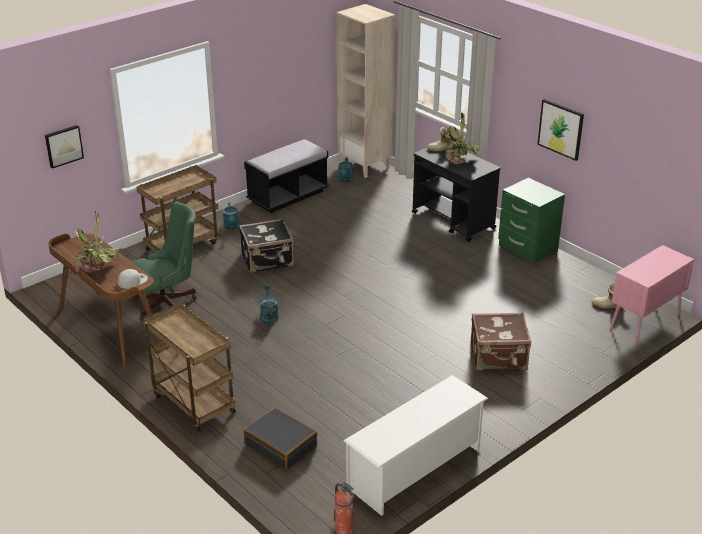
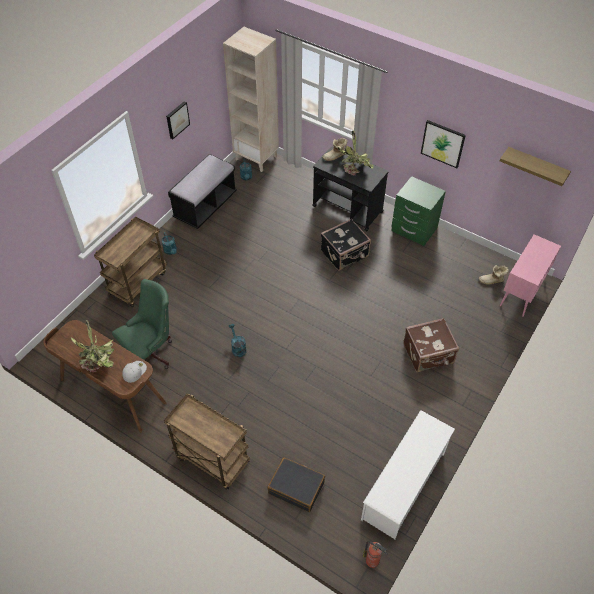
camera: 15 degrees left, 20 degrees up
picture [45,125,84,169] -> picture moved to [166,101,190,139]
black suitcase [239,219,294,273] -> black suitcase moved to [321,219,371,271]
none -> shelf [500,147,571,186]

